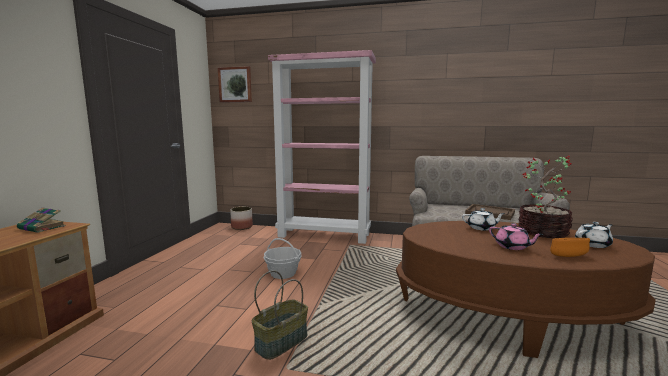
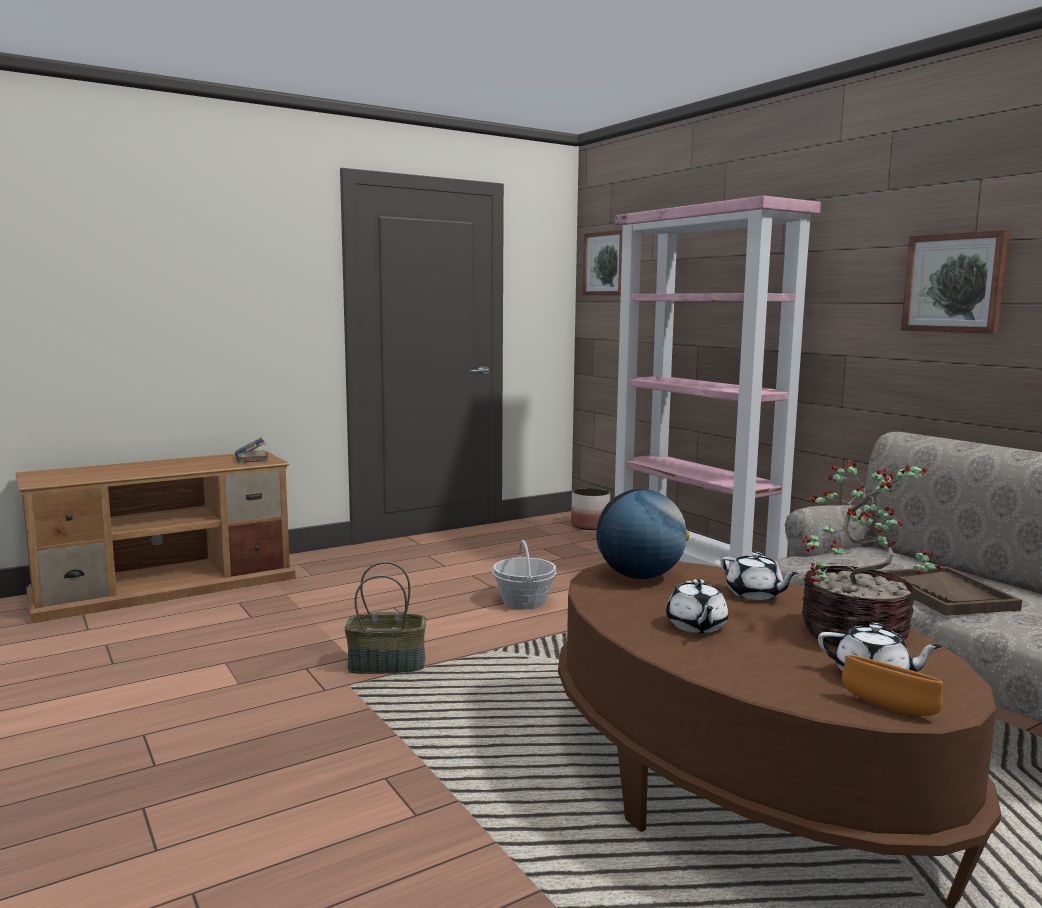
camera: 45 degrees right, 0 degrees up
pink teapot [489,223,544,250] -> white teapot [666,579,729,633]
orange bowl [550,238,590,257] -> orange bowl moved to [842,655,943,716]
none -> globe [596,489,689,579]
none -> picture [901,230,1010,334]

